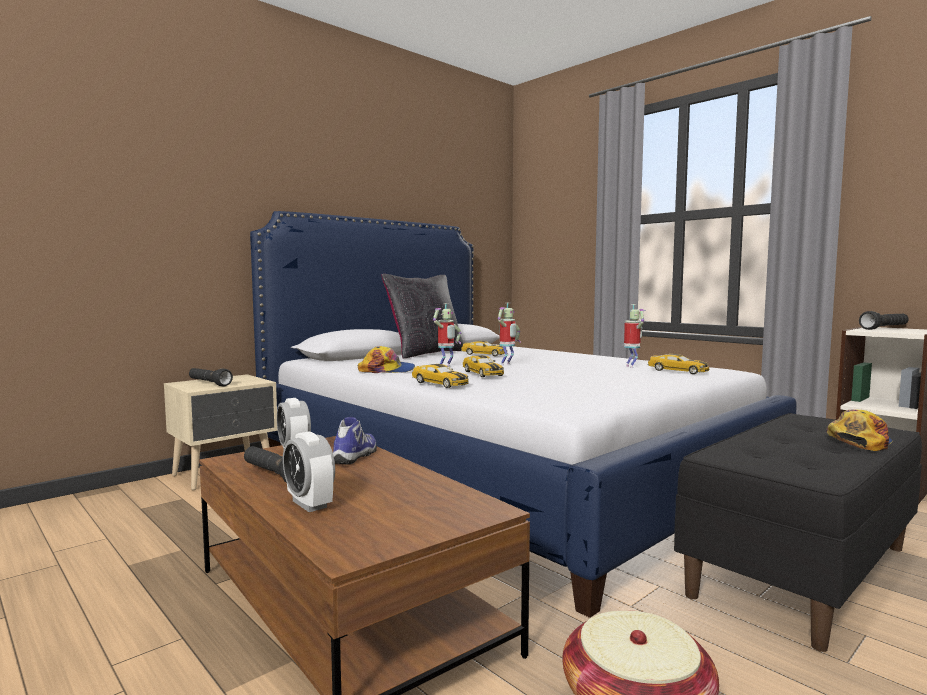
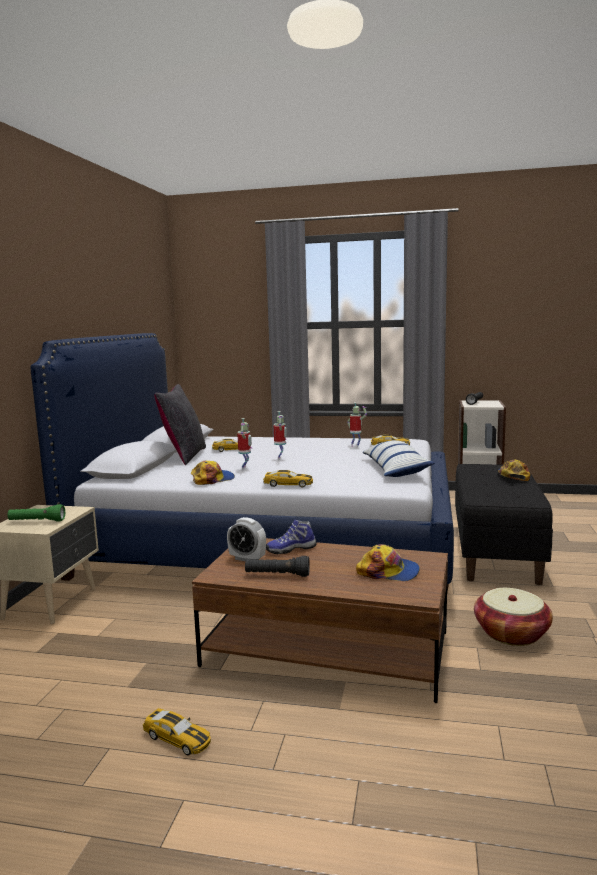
camera: 35 degrees left, 5 degrees up
black flashlight [189,368,233,386] -> green flashlight [8,504,65,522]
alarm clock [283,431,335,512] -> none
shoe [333,417,377,465] -> shoe turned 90 degrees counterclockwise [266,519,316,554]
toy car [463,355,504,377] -> toy car moved to [143,708,211,756]
none -> cap [356,544,420,581]
none -> pillow [362,440,435,477]

